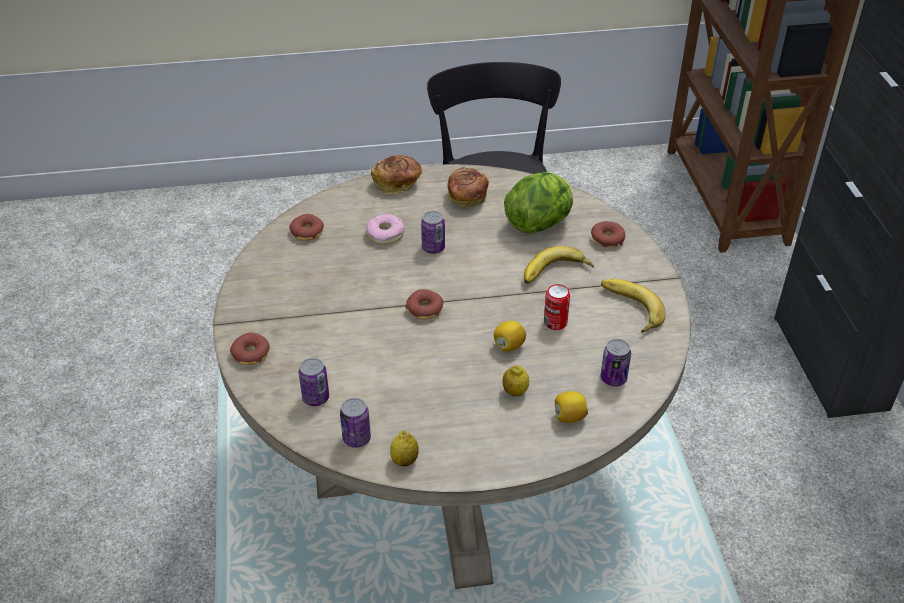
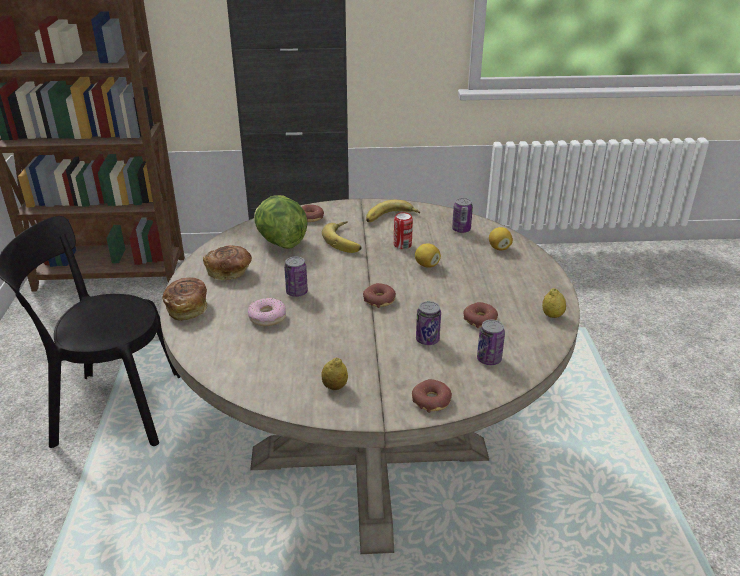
camera: 85 degrees left, 10 degrees down
donut [289,214,324,241] -> donut moved to [464,302,498,328]
can [340,398,371,448] -> can moved to [416,301,441,345]
lemon [503,365,529,396] -> lemon moved to [322,358,348,390]

